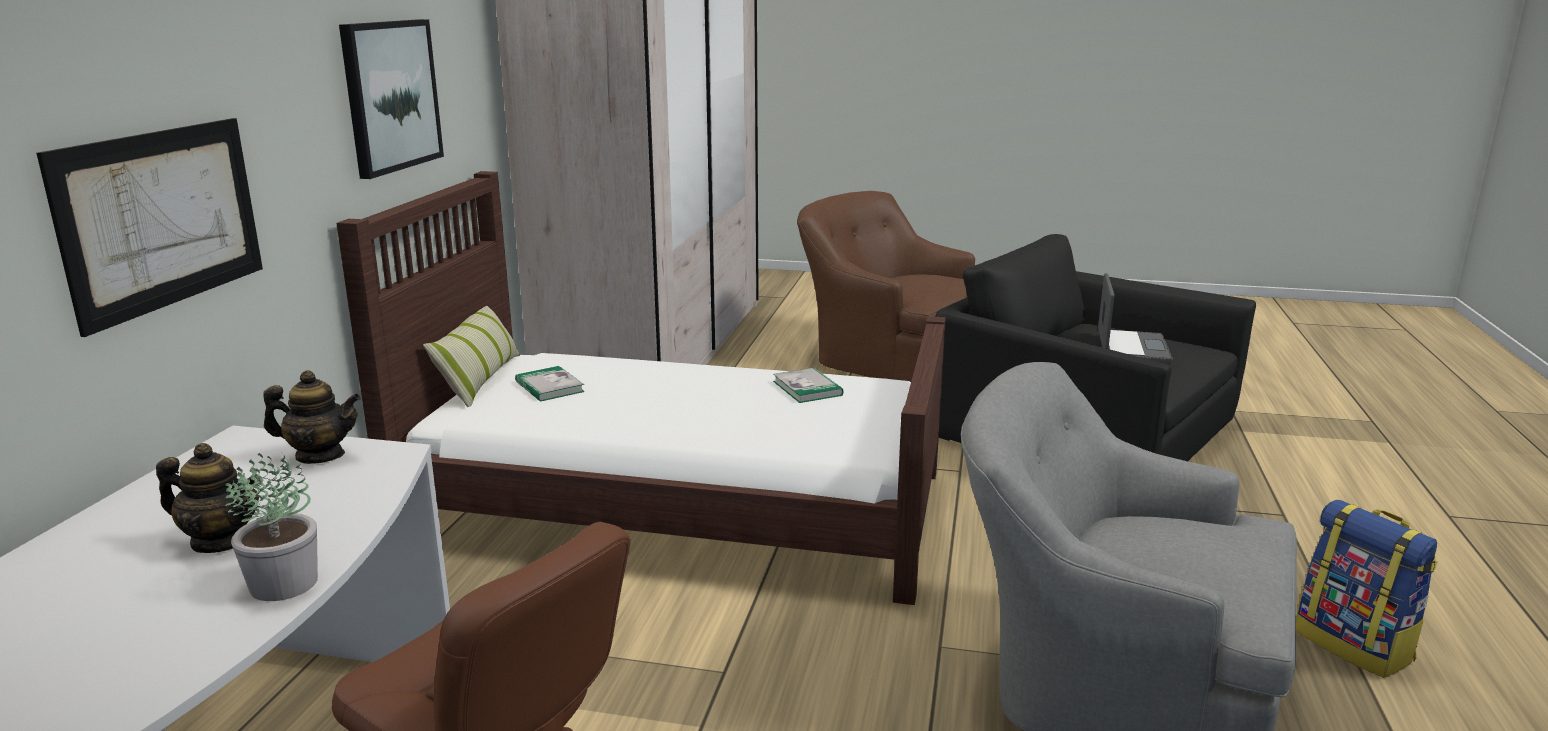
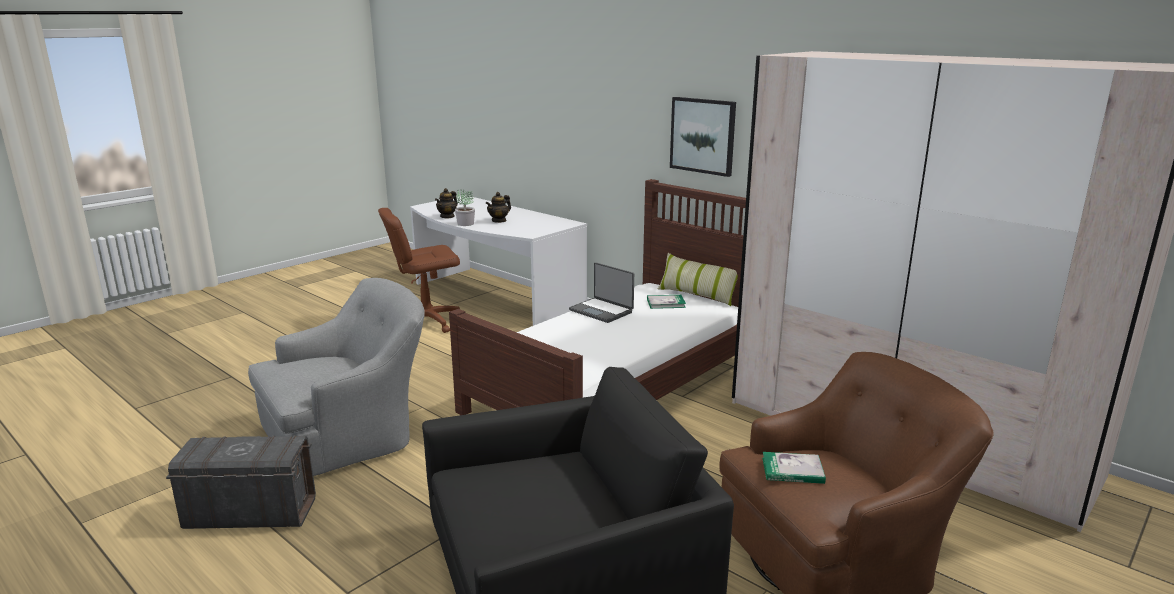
camera: 120 degrees right, 0 degrees up
picture [36,118,263,337] -> none
teapot [263,370,361,464] -> teapot moved to [435,188,458,219]
book [773,368,843,403] -> book moved to [762,452,826,484]
laptop [1098,273,1173,364] -> laptop moved to [569,262,634,323]
backpack [1296,500,1438,678] -> grey storage box [166,435,316,529]

